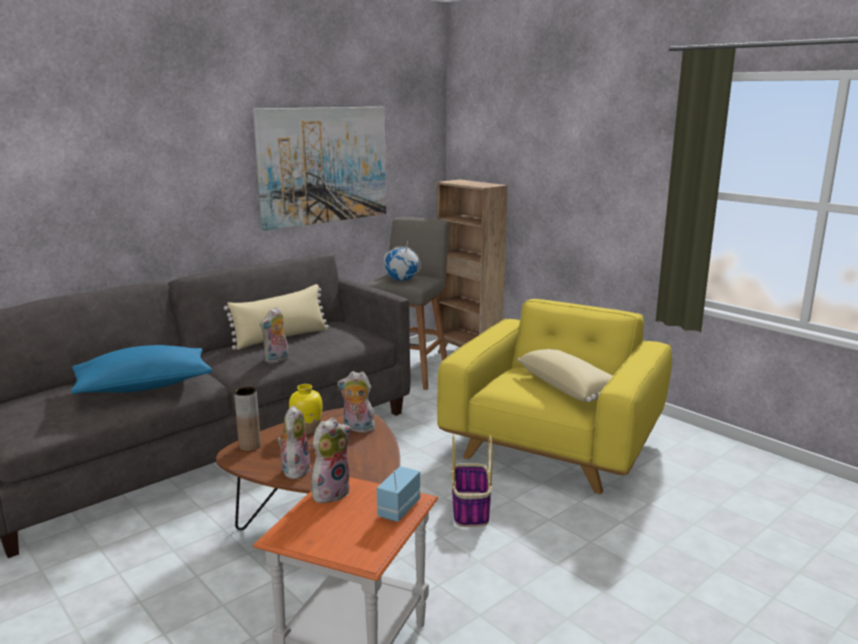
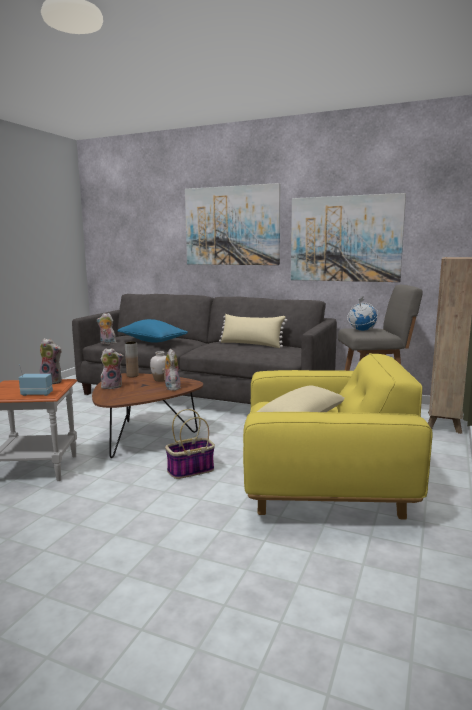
camera: 65 degrees right, 5 degrees down
plush toy [260,307,289,364] -> plush toy moved to [97,313,116,344]
yellow vase [289,384,322,434] -> white vase [150,351,166,382]
none -> picture [185,183,280,265]

